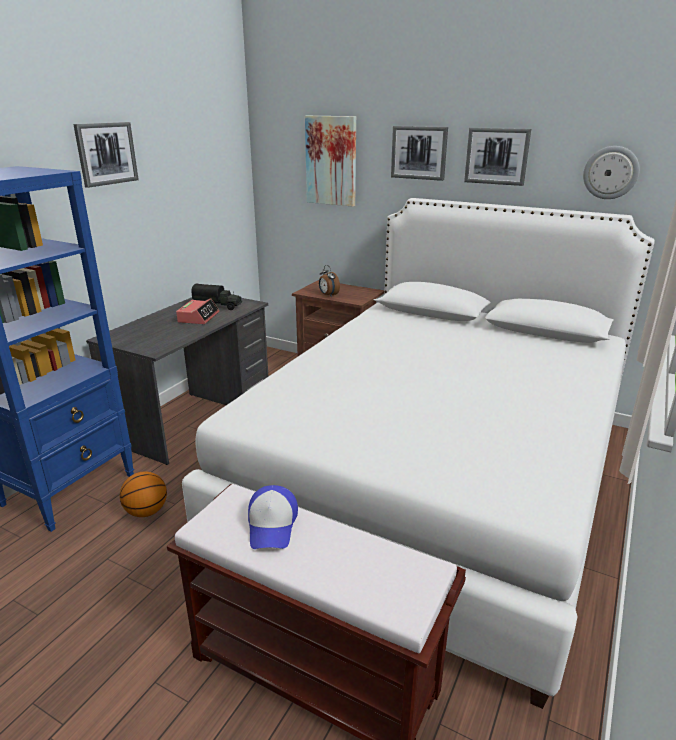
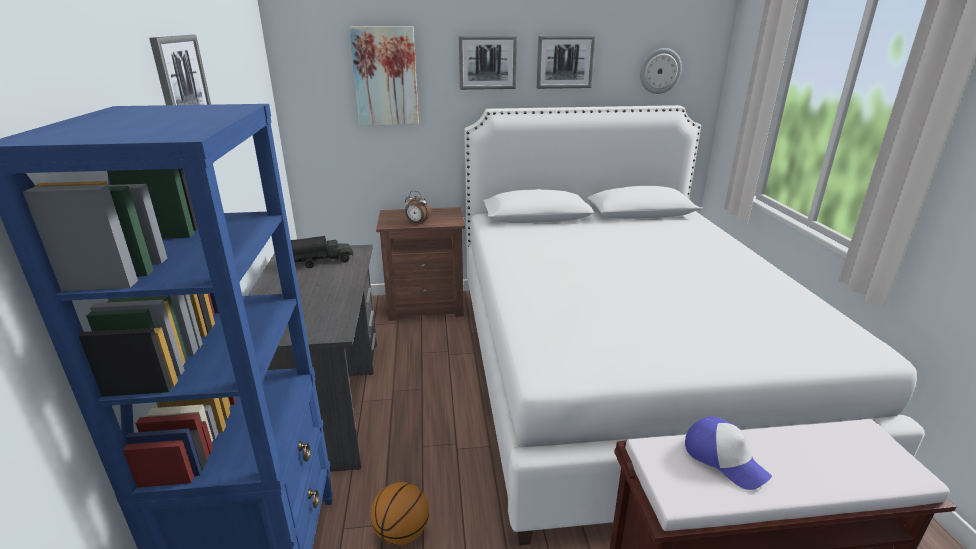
camera: 35 degrees left, 0 degrees up
alarm clock [176,298,219,324] -> none

